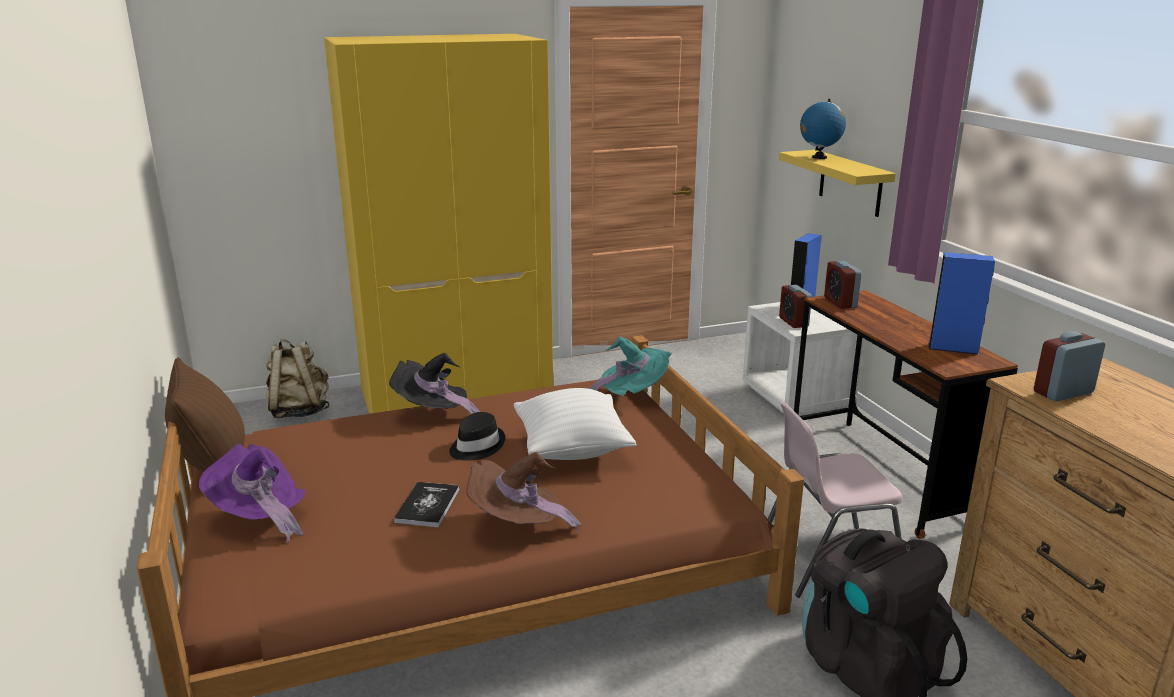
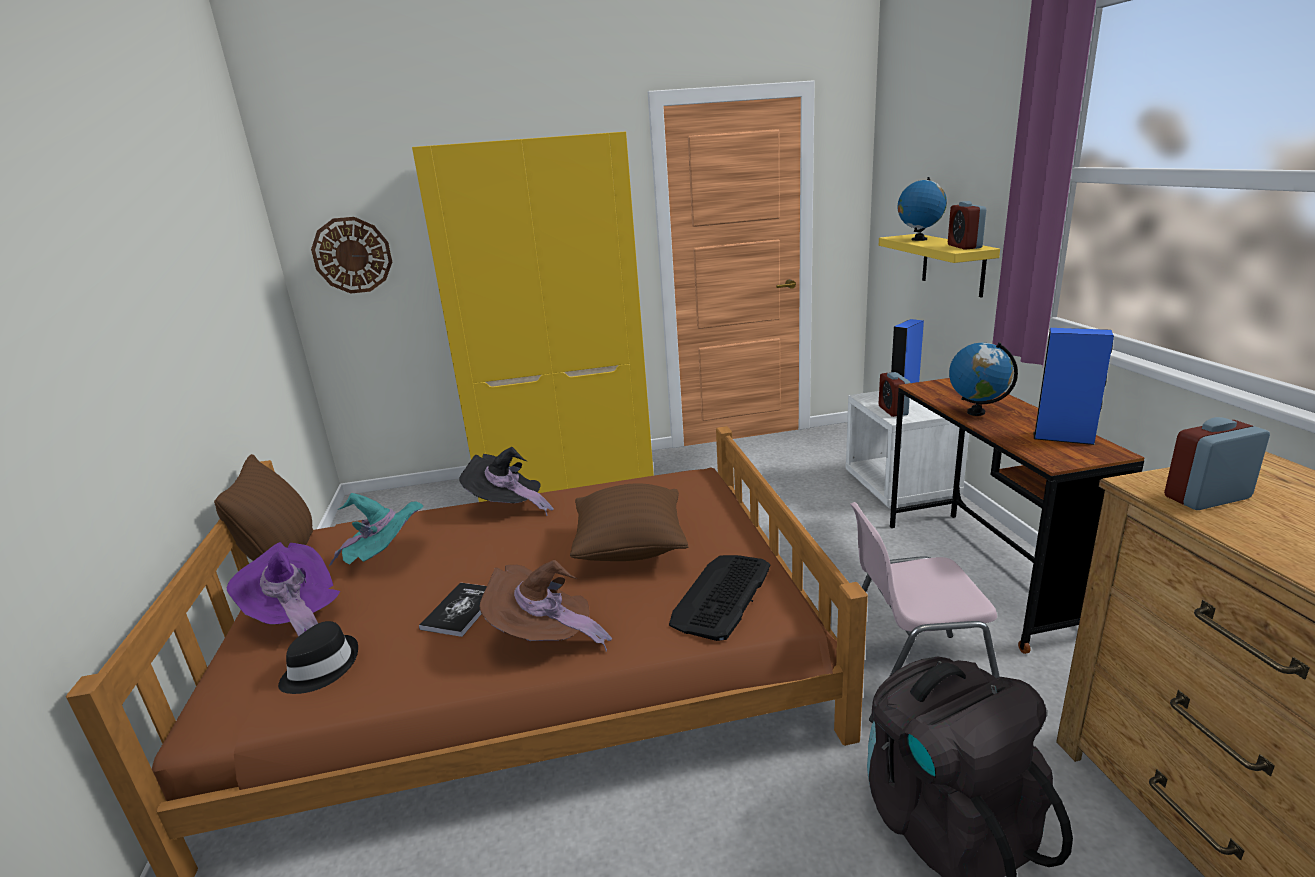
camera: 10 degrees right, 0 degrees up
beige backpack [266,339,330,418] -> none
black hat [449,412,505,461] -> black hat moved to [278,621,358,694]
white pillow [514,388,636,460] -> brown pillow [570,483,688,561]
turquoise hat [589,336,672,396] -> turquoise hat moved to [329,493,423,566]
alarm clock [824,261,862,309] -> alarm clock moved to [948,201,986,250]
none -> wall clock [311,217,392,294]
none -> keyboard [669,555,770,641]
none -> globe [949,342,1018,416]

